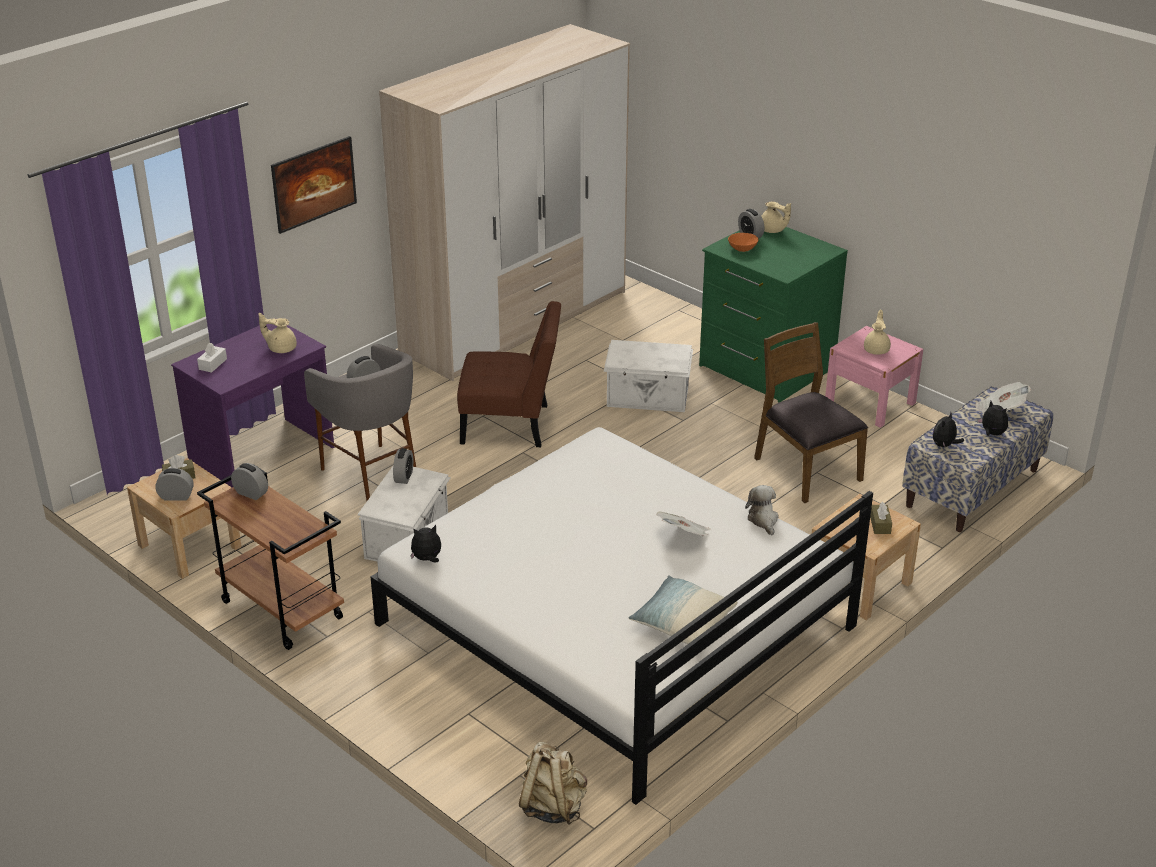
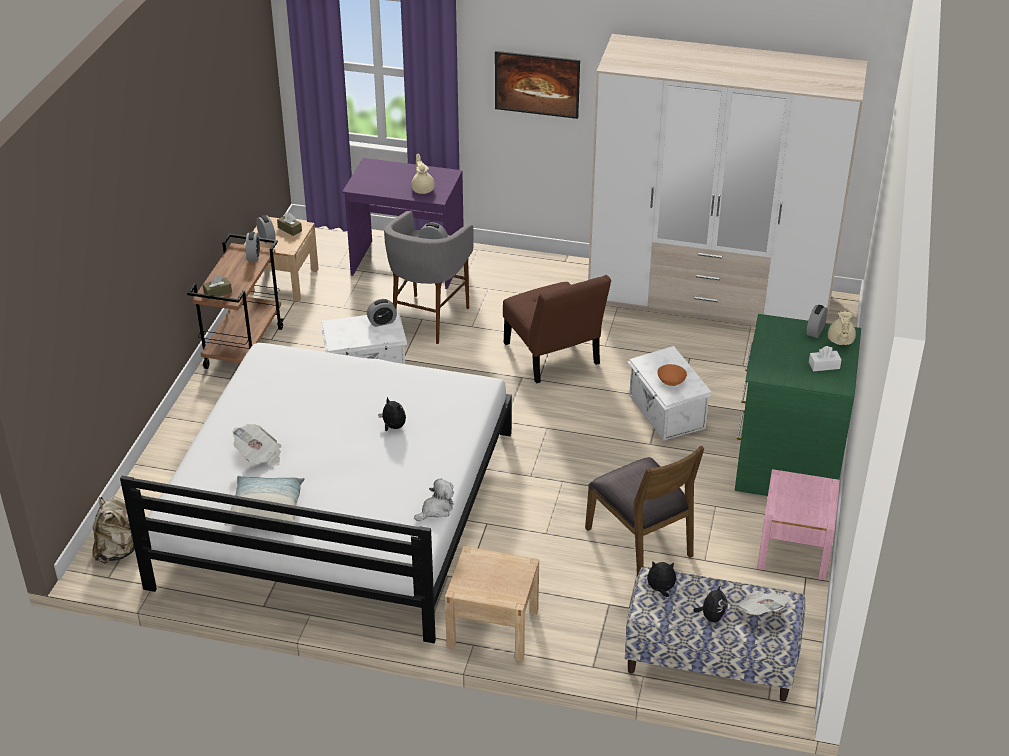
camera: 60 degrees right, 5 degrees up
white tissue box [197,343,227,373] -> white tissue box moved to [809,346,842,371]
plush toy [410,525,441,563] -> plush toy moved to [378,397,406,431]
newspaper [656,511,710,536] -> newspaper moved to [233,424,281,466]
orange bowl [728,233,759,252] -> orange bowl moved to [657,364,687,386]
brown chair [754,322,868,503] -> brown chair turned 120 degrees clockwise [585,446,704,577]
beige teapot [864,310,891,355] -> none
brown tissue box [870,502,892,534] -> brown tissue box moved to [203,275,232,300]

